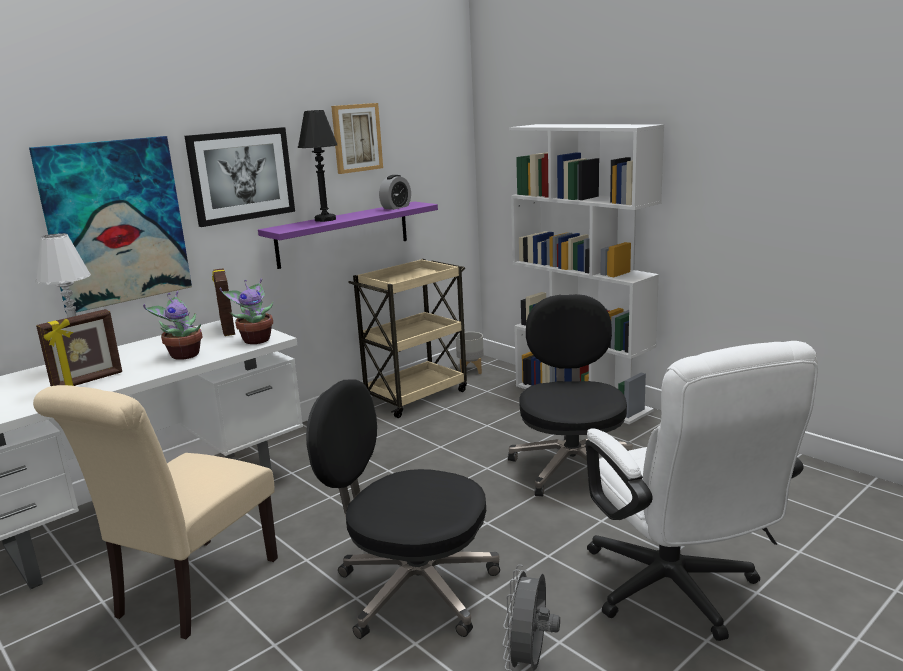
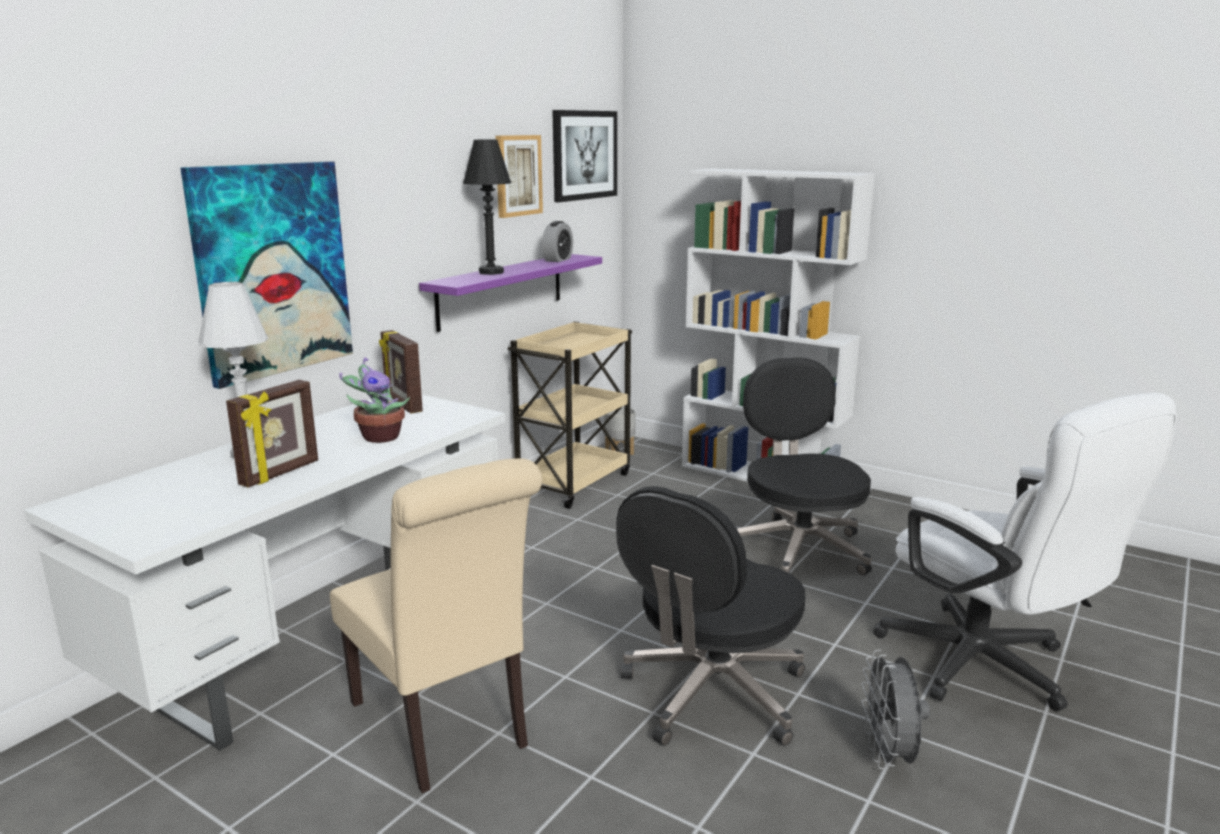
camera: 15 degrees left, 0 degrees up
beige chair [33,385,278,639] -> beige chair turned 45 degrees counterclockwise [330,458,542,793]
picture [184,127,295,227] -> picture moved to [552,110,617,202]
potted plant [219,278,273,344] -> none
black office chair [306,380,500,639] -> black office chair turned 60 degrees counterclockwise [616,486,805,746]

